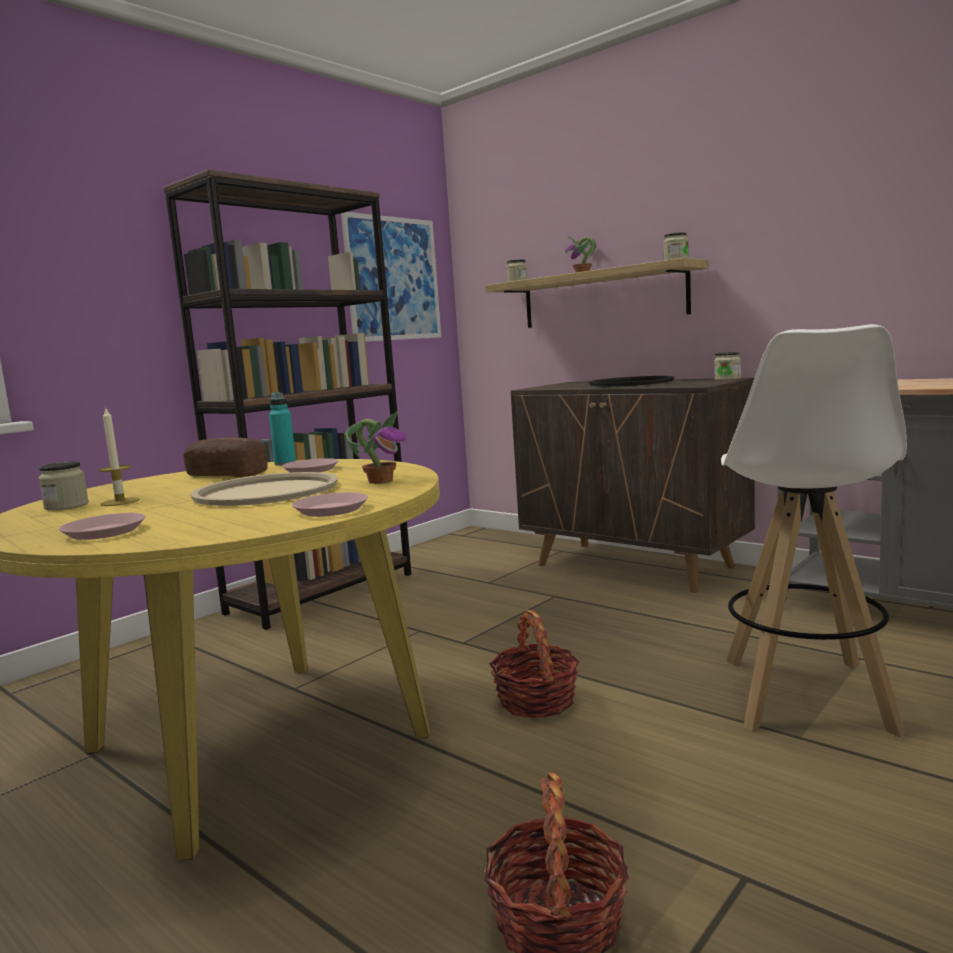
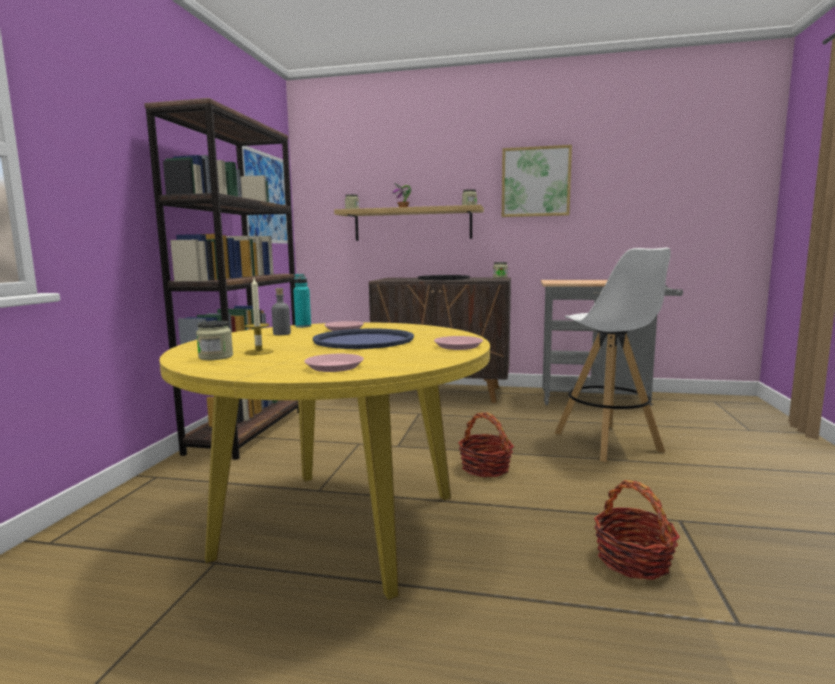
camera: 30 degrees left, 0 degrees up
bread [183,437,268,477] -> grey bottle [272,288,291,335]
beige tray [190,472,338,506] -> blue tray [313,328,414,349]
potted plant [345,411,406,484] -> none
none -> picture [502,145,572,217]

